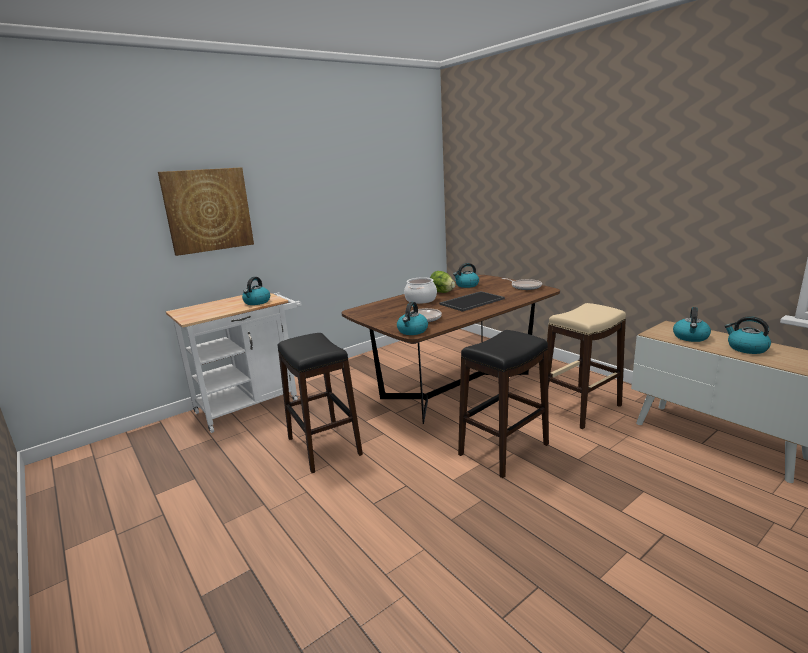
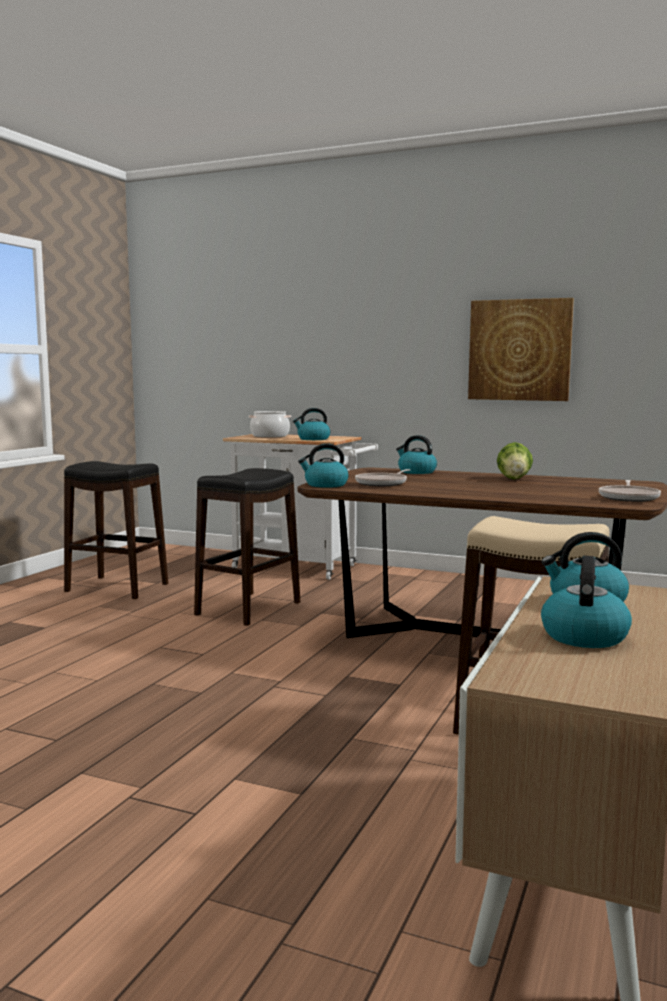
camera: 60 degrees right, 10 degrees down
picture [158,167,254,256] -> picture moved to [468,298,574,401]
cooking pot [404,277,437,304] -> cooking pot moved to [248,411,291,438]
tray [439,291,505,312] -> none
kettle [453,263,479,288] -> kettle moved to [396,435,437,474]
black stool [458,330,549,478] -> black stool moved to [64,461,168,599]

